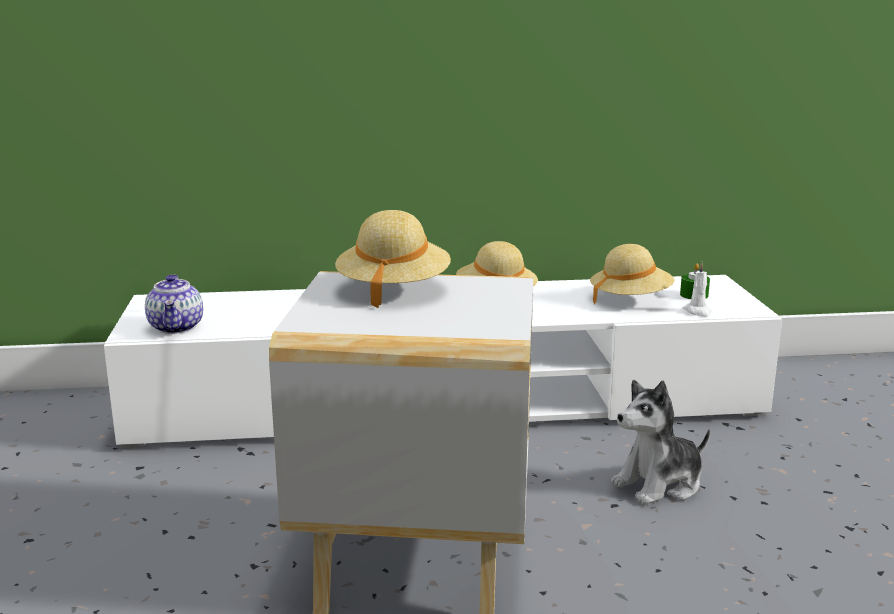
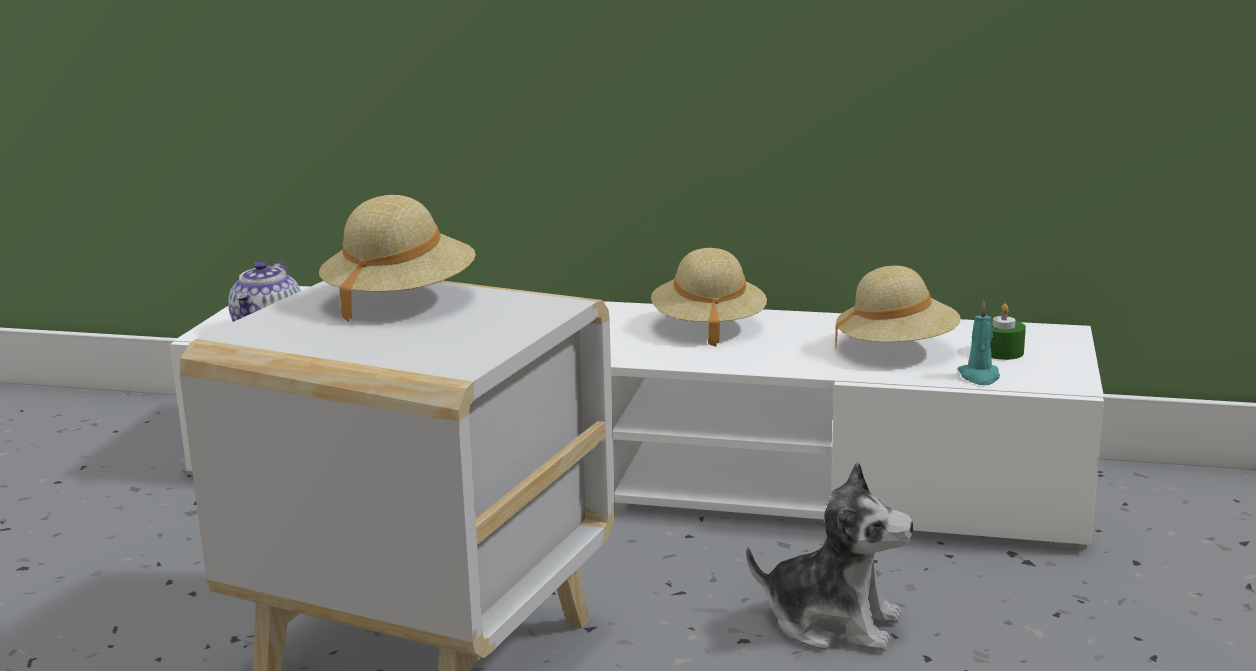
camera: 20 degrees right, 0 degrees up
plush toy [611,380,710,505] -> plush toy turned 150 degrees counterclockwise [746,462,913,651]
white candle [683,262,712,317] -> turquoise candle [958,301,1000,385]

